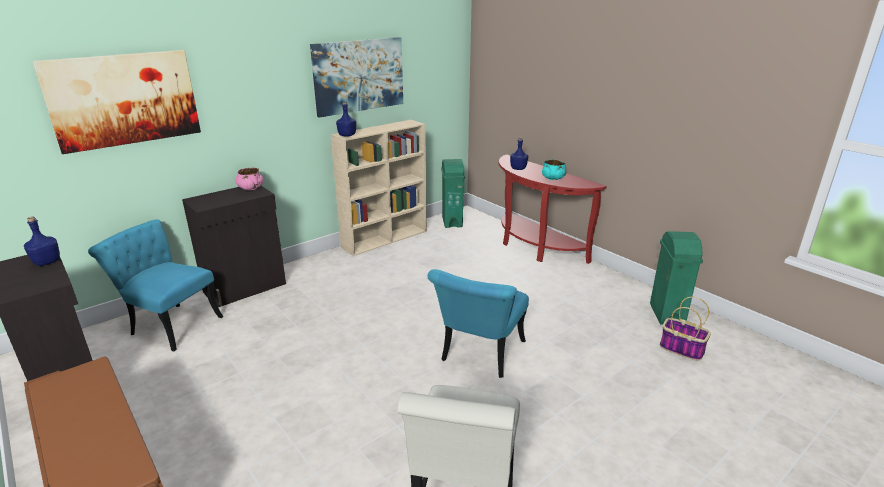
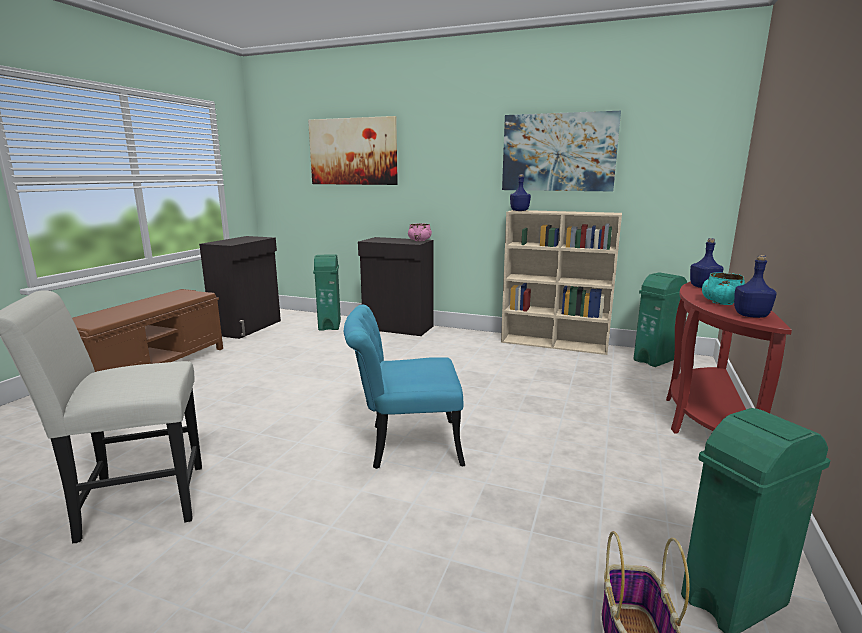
camera: 60 degrees right, 10 degrees down
blue bottle [24,216,60,266] -> blue bottle moved to [734,255,777,318]
turquoise chair [88,219,223,352] -> green trash can [313,254,341,331]

